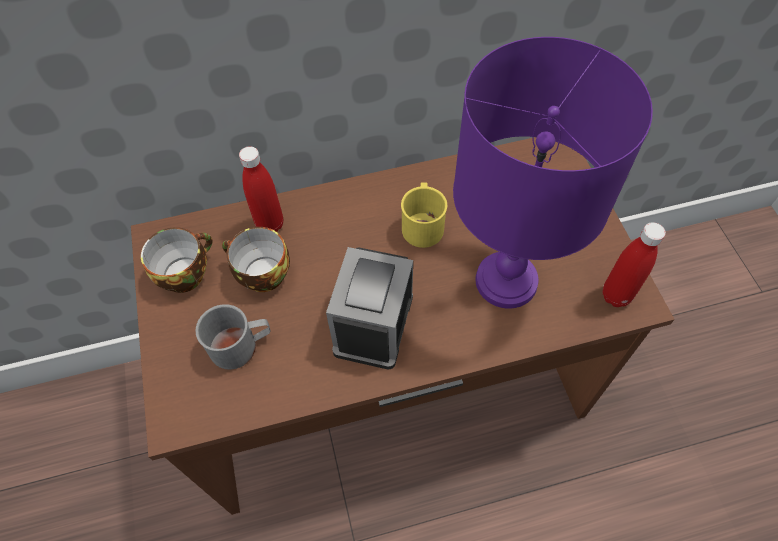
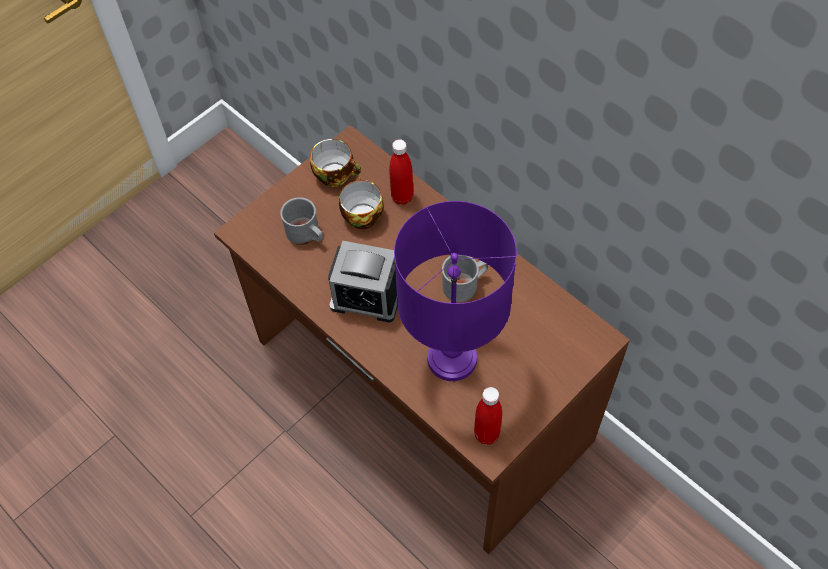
camera: 60 degrees right, 0 degrees up
alarm clock [326,247,413,370] -> alarm clock turned 150 degrees counterclockwise [328,241,397,323]
yellow mug [401,182,447,248] -> grey mug [442,255,488,302]

